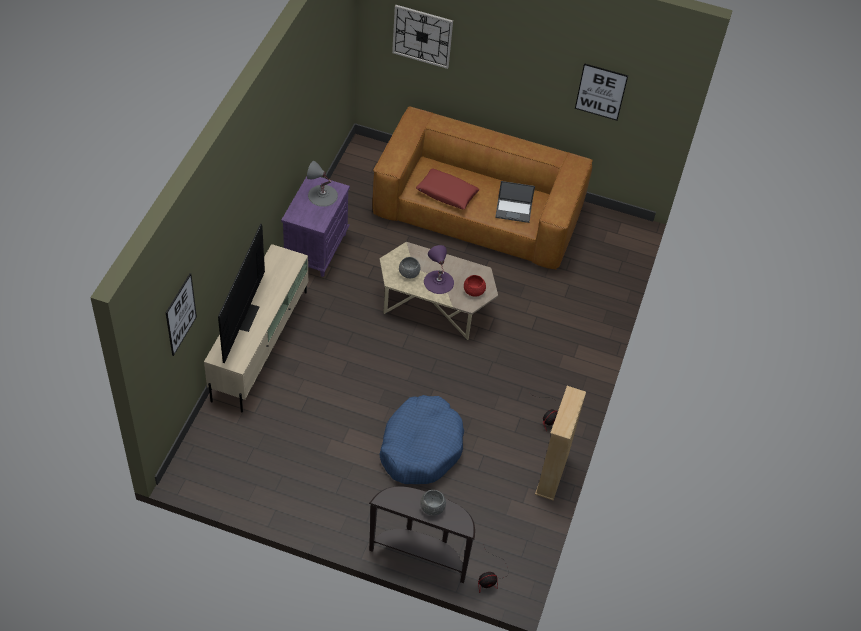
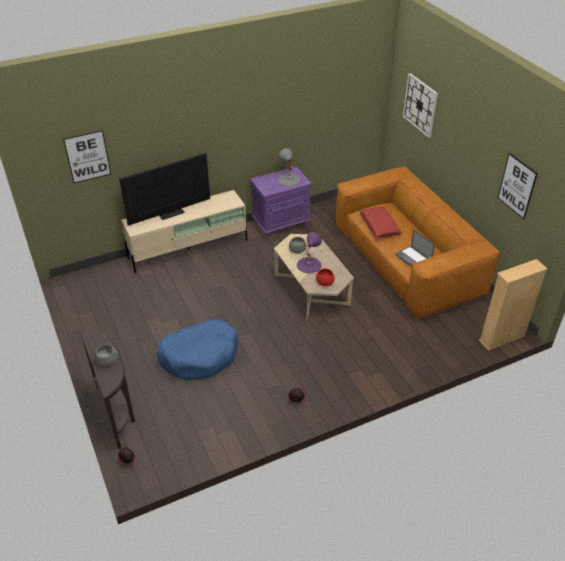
camera: 50 degrees right, 10 degrees down
beige bookcase [535,386,586,500] -> beige bookcase moved to [479,259,548,351]

